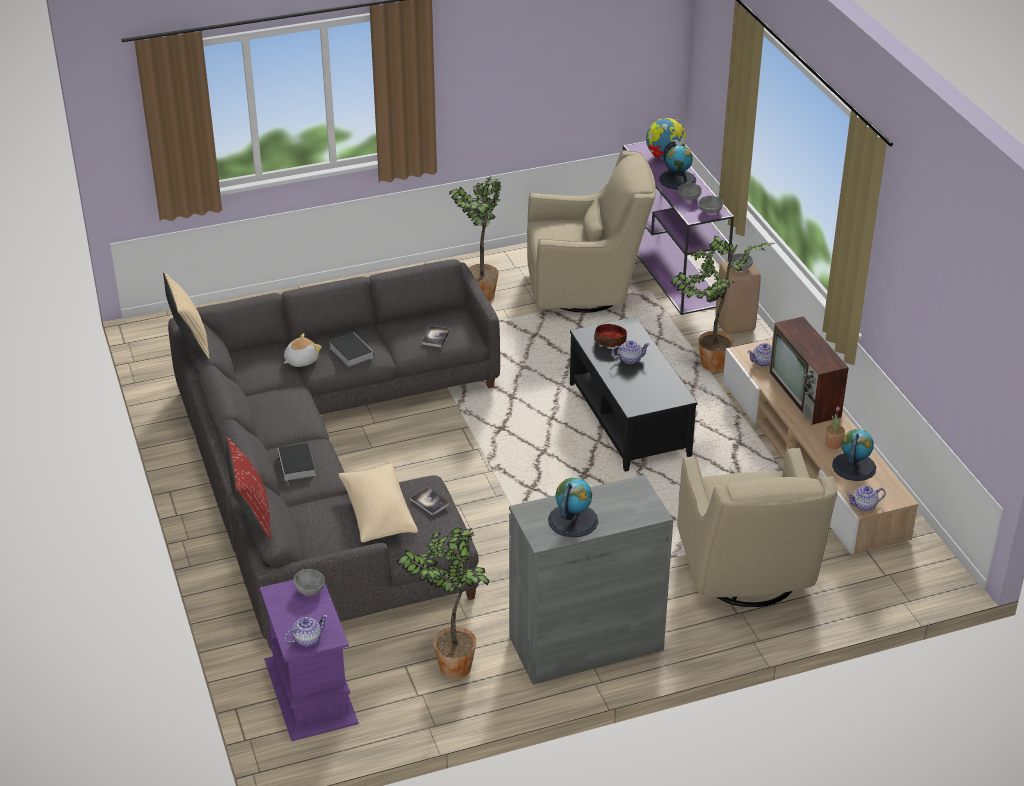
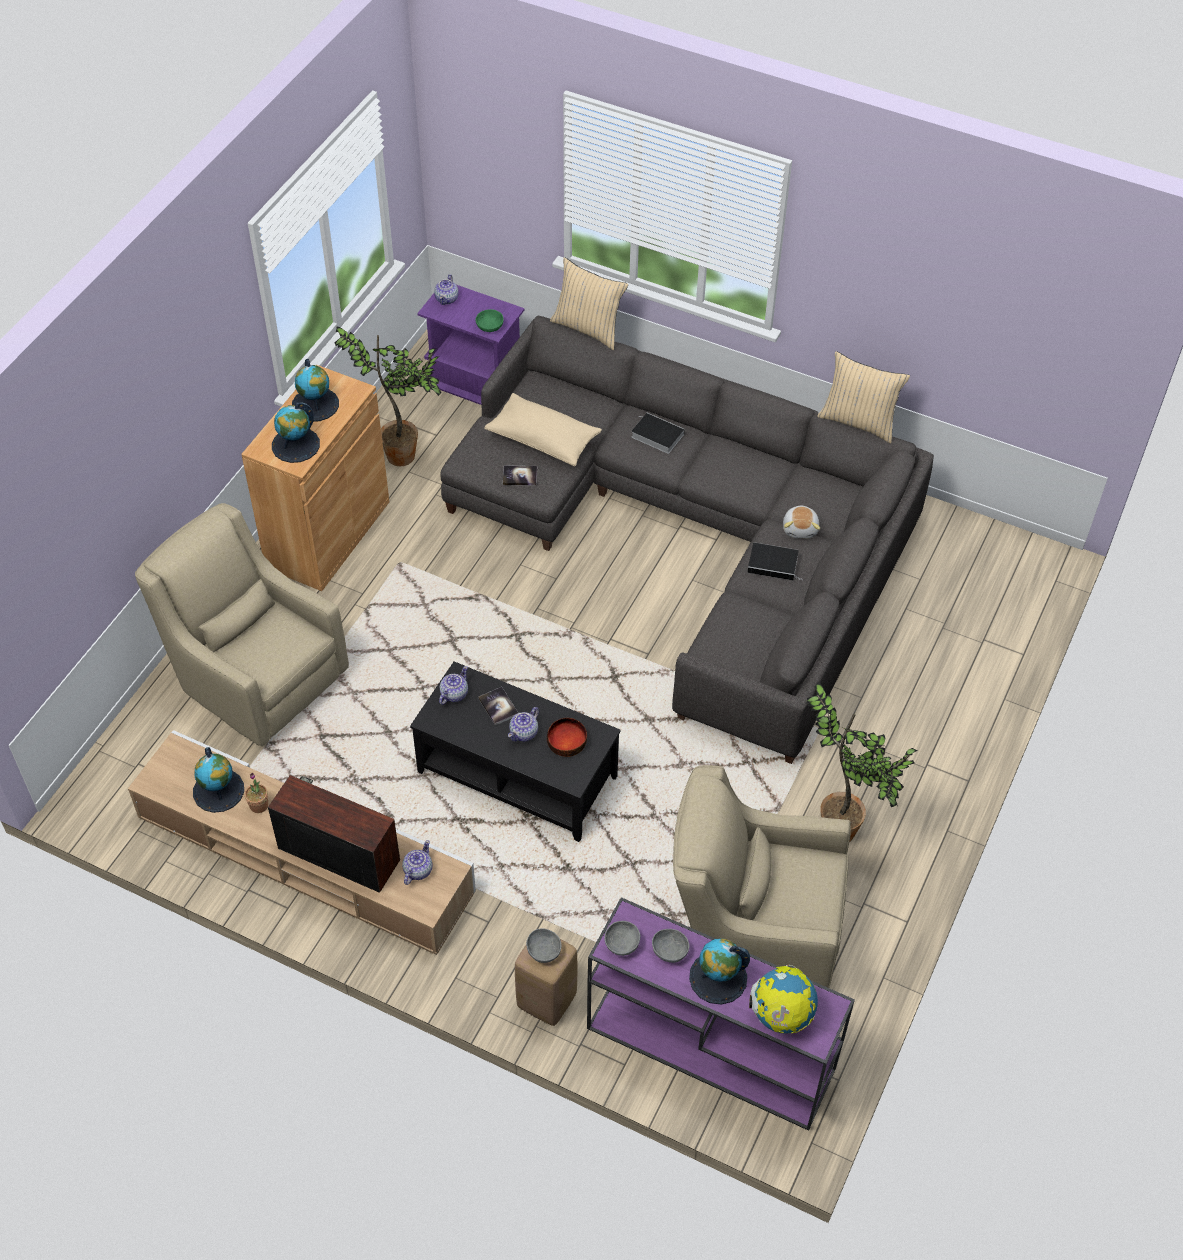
camera: 135 degrees right, 15 degrees up
red pillow [226,437,271,540] -> beige pillow [550,257,628,350]
grey bowl [294,569,325,595] -> green bowl [475,309,504,332]
book [421,325,450,347] -> book moved to [478,687,518,725]
grey cabinet [509,475,673,684] -> brown cabinet [241,365,389,591]
beige armchair [527,150,656,313] -> beige armchair turned 60 degrees clockwise [673,765,851,988]
potted plant [671,236,776,372] -> none
teapot [846,485,886,511] -> teapot moved to [439,666,468,705]
none -> globe [272,402,320,463]

